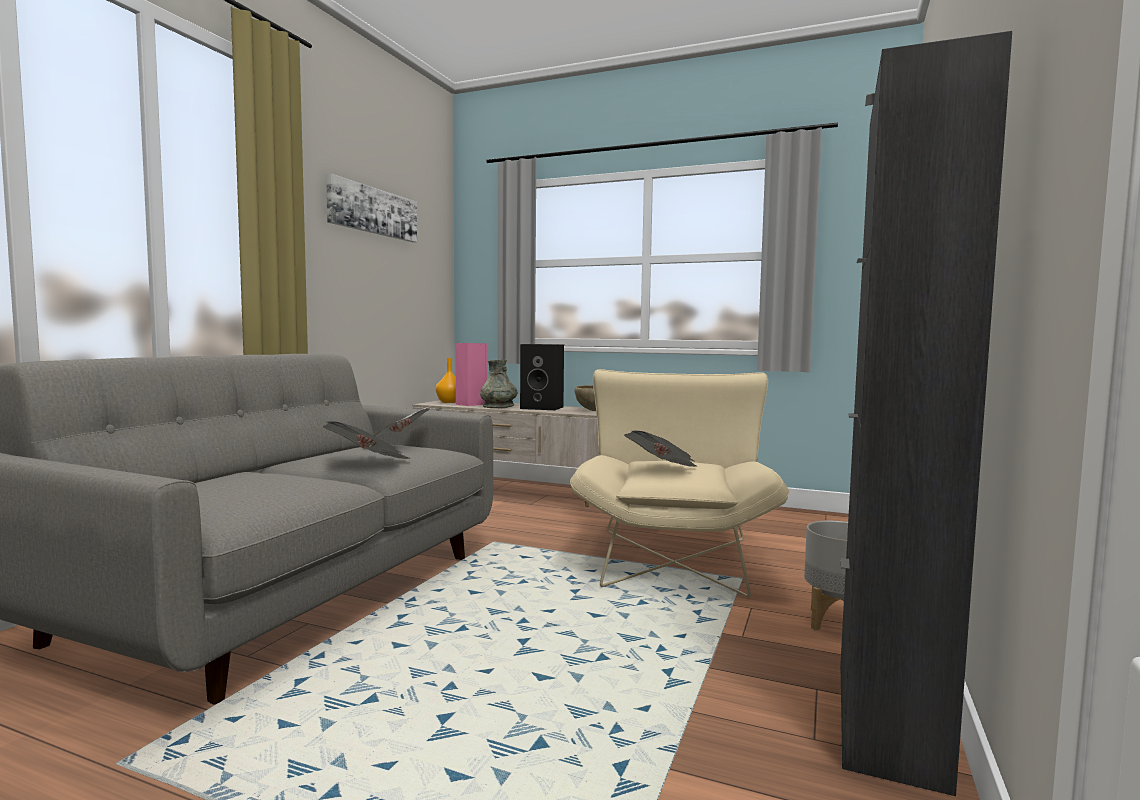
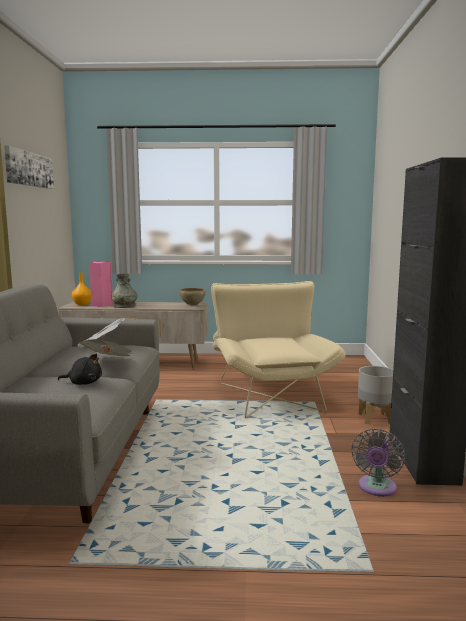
camera: 20 degrees left, 5 degrees up
black speaker [520,344,564,410] -> none
newspaper [624,431,697,467] -> none
none -> black plush toy [58,354,102,385]
none -> grey fan [351,429,405,497]

